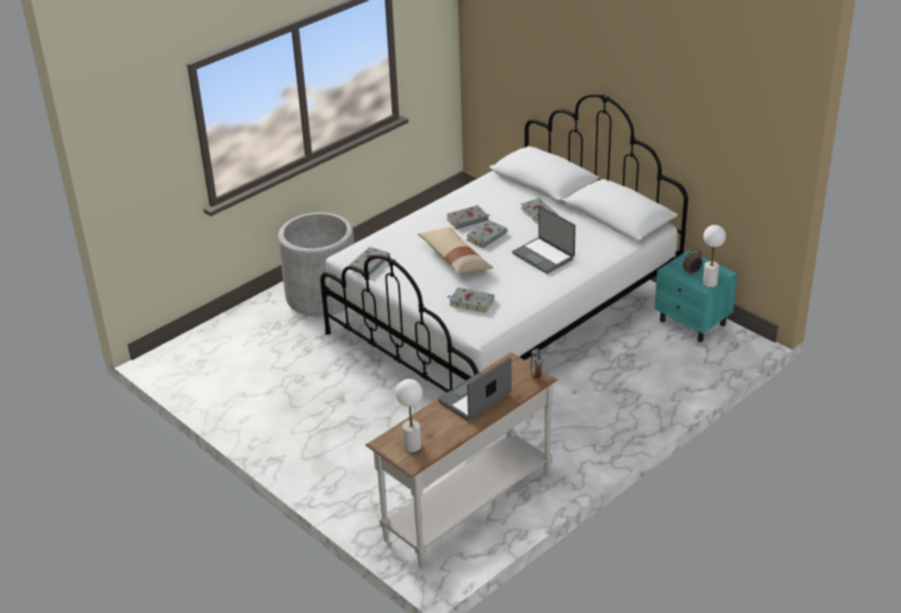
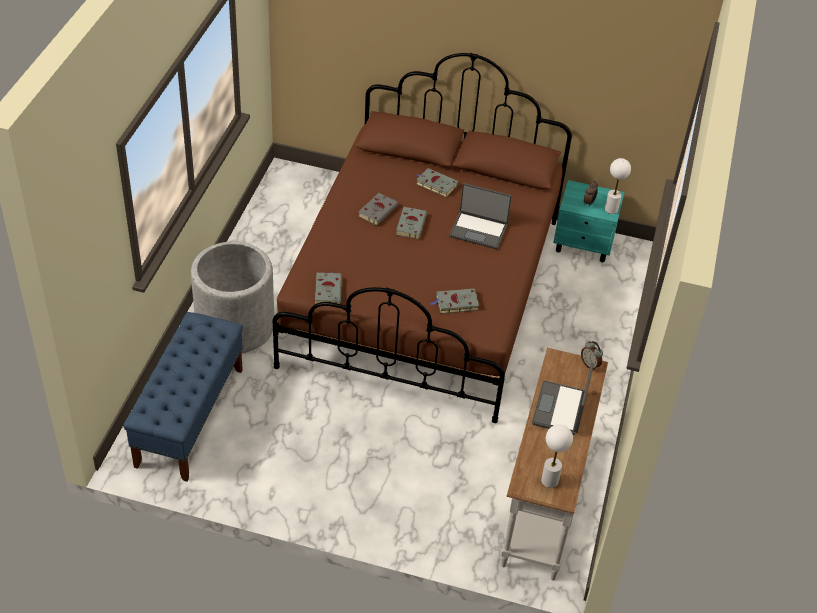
camera: 35 degrees left, 10 degrees up
white bed [320,94,688,393] -> brown bed [273,53,572,423]
beige pillow [417,228,493,274] -> none
none -> blue bench [123,312,243,482]

